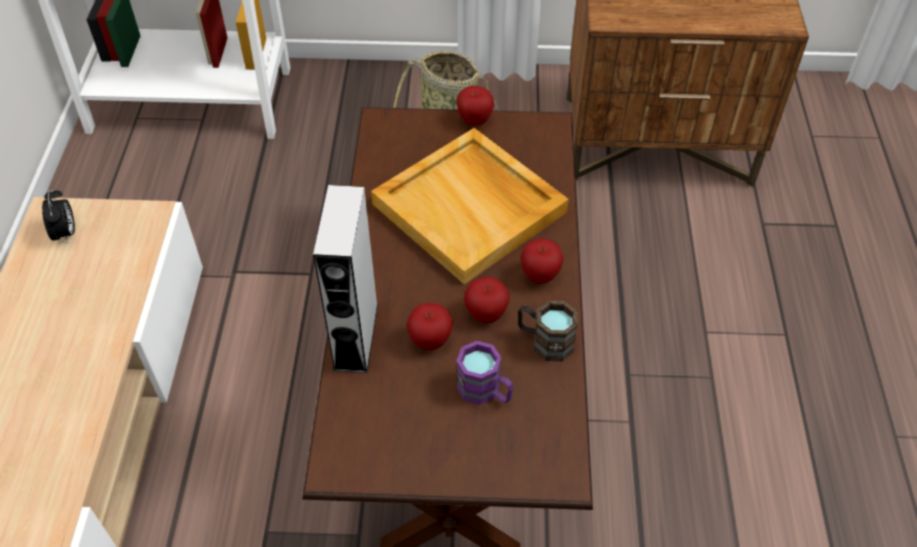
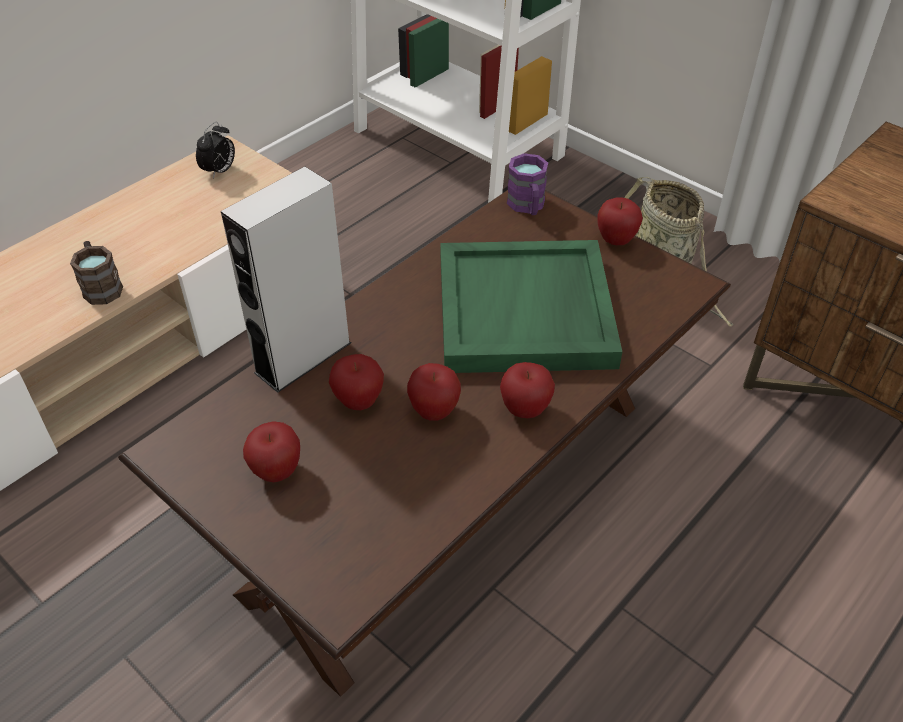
camera: 40 degrees right, 5 degrees down
beige tray [371,128,569,285] -> green tray [440,240,622,373]
purple mug [456,341,513,405] -> purple mug moved to [507,153,548,215]
brown mug [518,301,578,361] -> brown mug moved to [70,241,123,305]
none -> apple [243,421,300,482]

